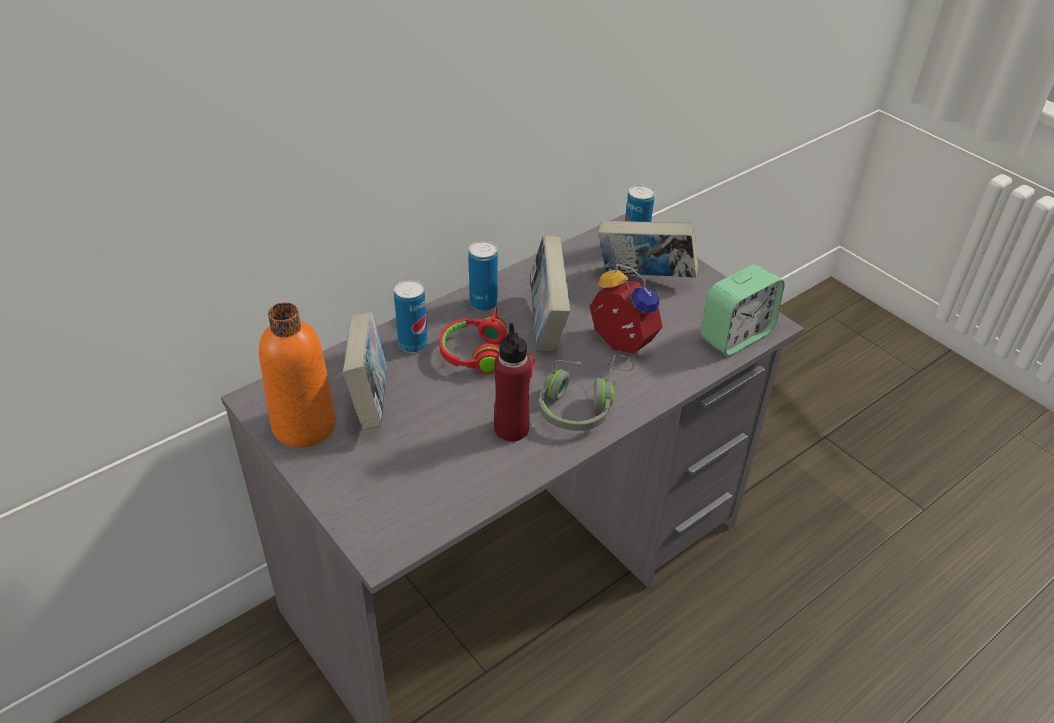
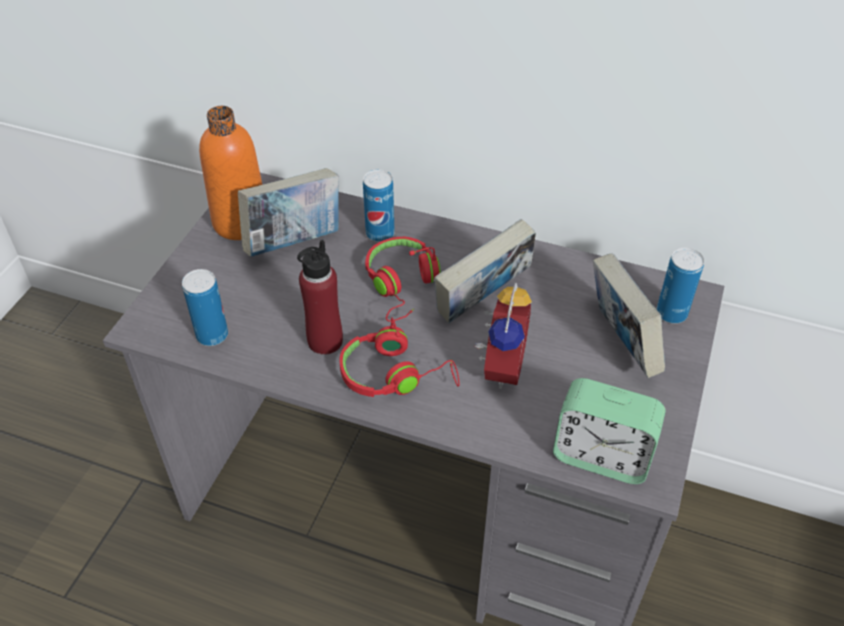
camera: 60 degrees right, 5 degrees up
can [469,240,498,311] -> can moved to [182,269,228,346]
grey headphones [538,355,634,431] -> red headphones [339,318,459,397]

